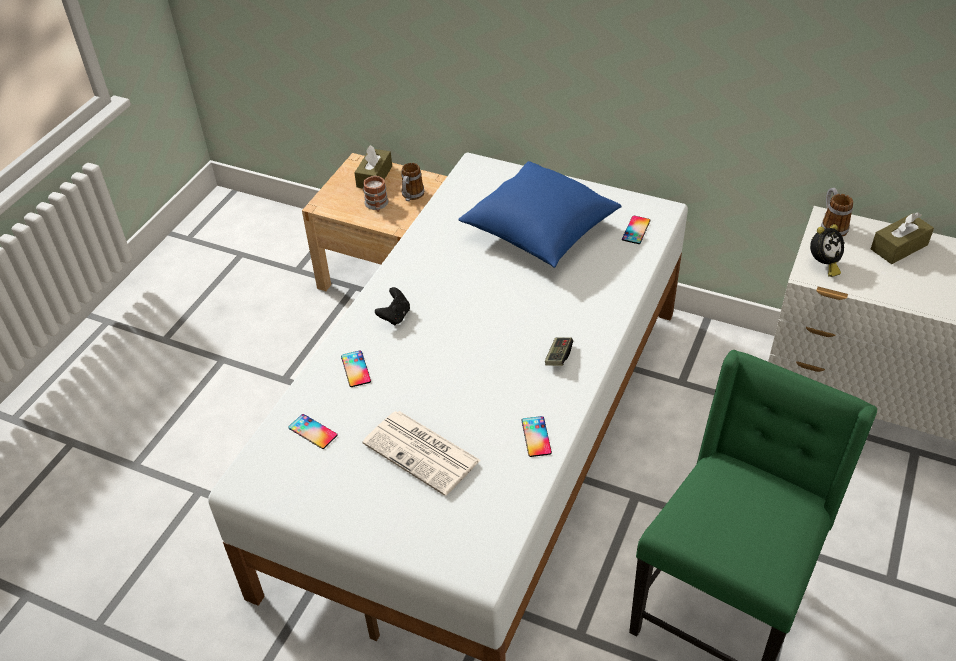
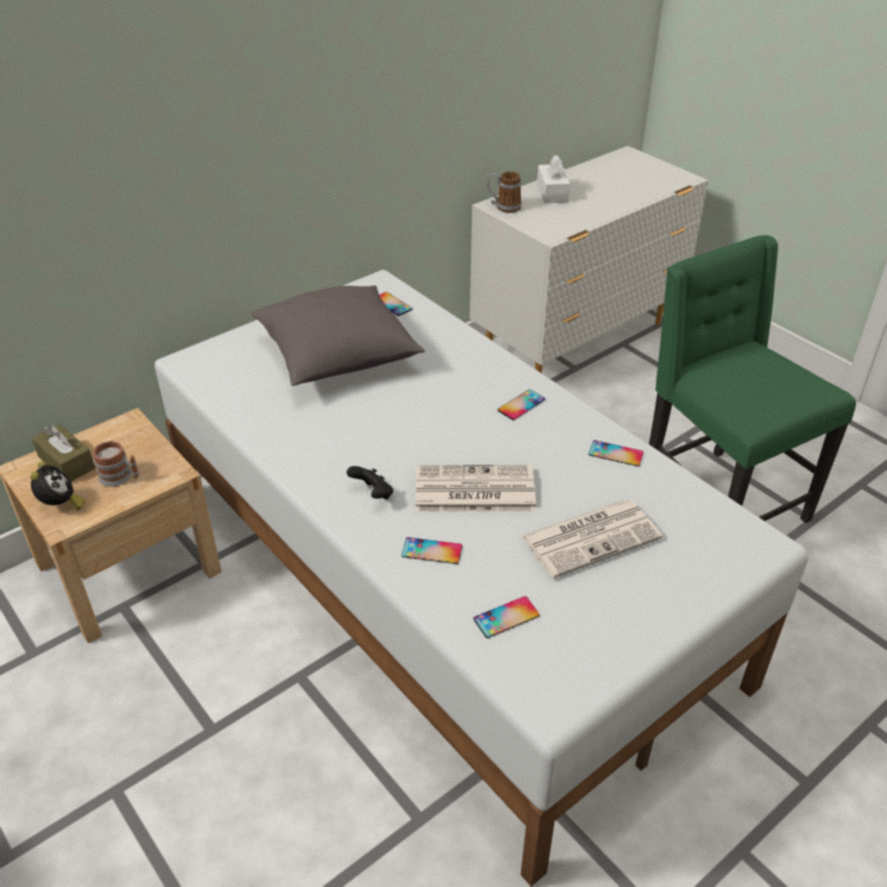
camera: 65 degrees left, 5 degrees down
mug [402,163,424,201] -> none
blue pillow [458,161,622,268] -> grey pillow [251,286,425,386]
game controller [545,338,573,366] -> phone [497,389,545,420]
alarm clock [810,224,844,277] -> alarm clock moved to [30,461,85,511]
brown tissue box [871,212,934,264] -> white tissue box [537,155,570,203]
none -> newspaper [416,465,536,512]

